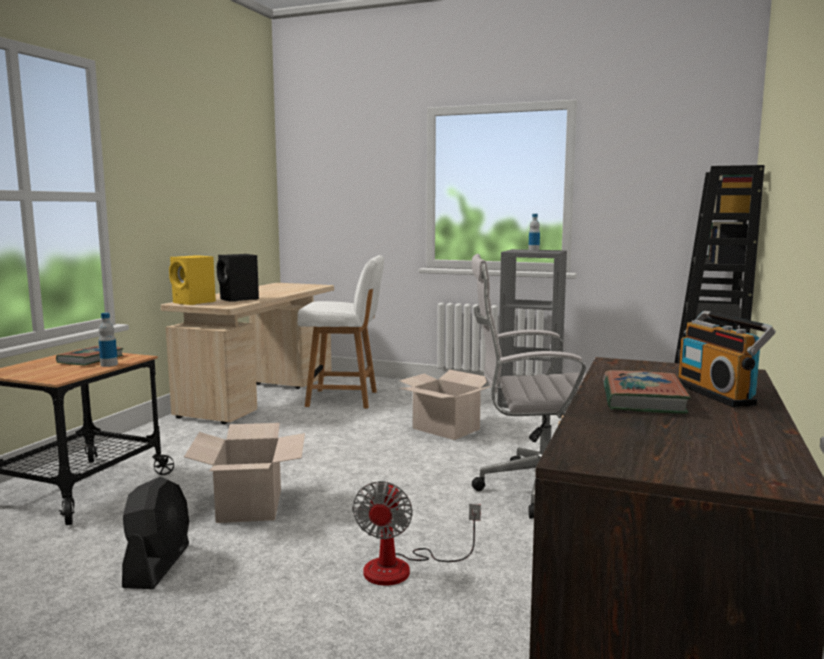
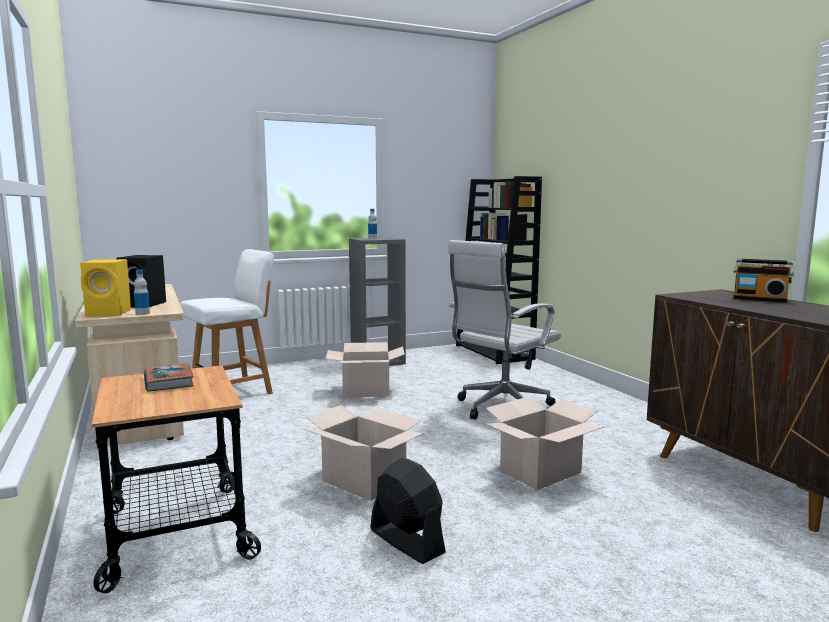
camera: 45 degrees left, 0 degrees up
bottle [99,313,118,367] -> bottle moved to [134,270,150,315]
fan [352,481,481,586] -> cardboard box [486,396,604,490]
book [603,370,691,414] -> none

